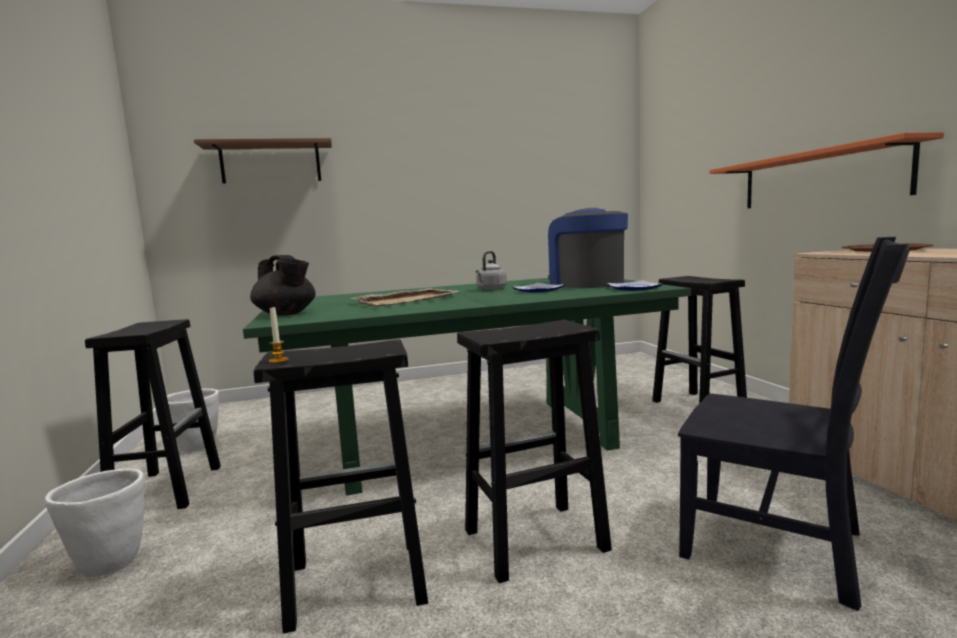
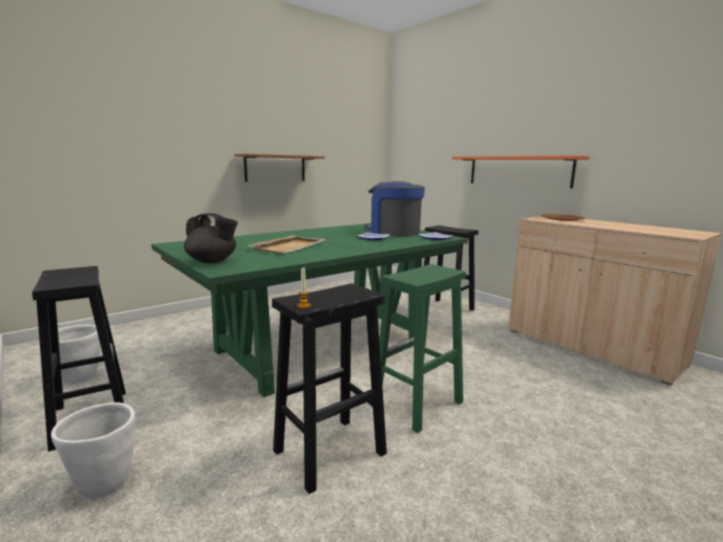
camera: 25 degrees left, 5 degrees up
shelf [194,138,332,184] -> shelf moved to [234,154,325,182]
black stool [457,320,612,583] -> green stool [371,264,466,433]
grey kettle [476,251,507,290] -> none
black chair [678,237,910,611] -> none

